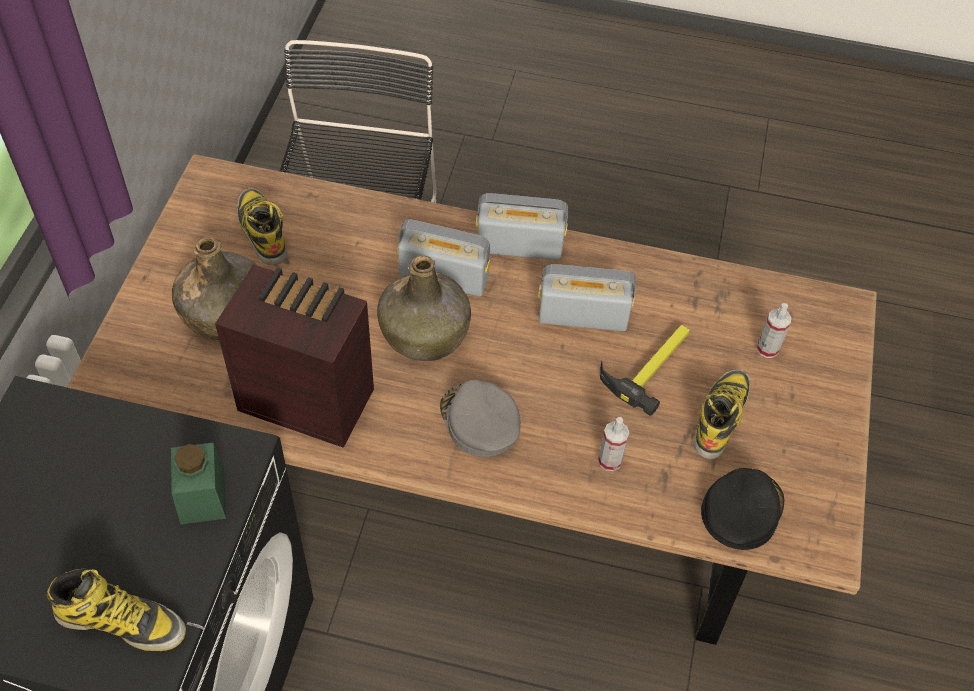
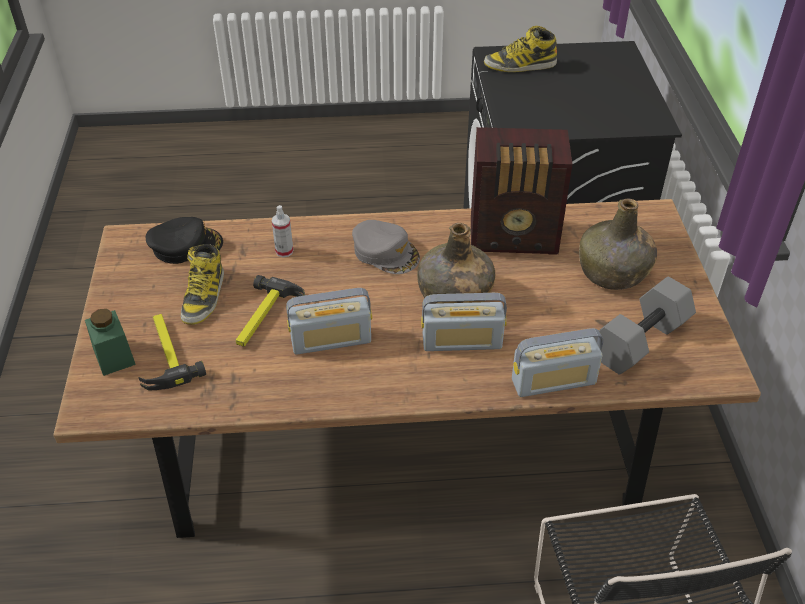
camera: 165 degrees right, 10 degrees down
green jar [171,442,226,524] -> green jar moved to [85,309,136,376]
boot [237,188,287,265] -> grey dumbbell [594,276,696,375]
radio [476,193,568,260] -> radio moved to [512,328,603,397]
black cap [701,468,784,550] -> black cap turned 120 degrees counterclockwise [146,217,223,264]
spray bottle [757,303,791,358] -> hammer [138,314,206,390]

